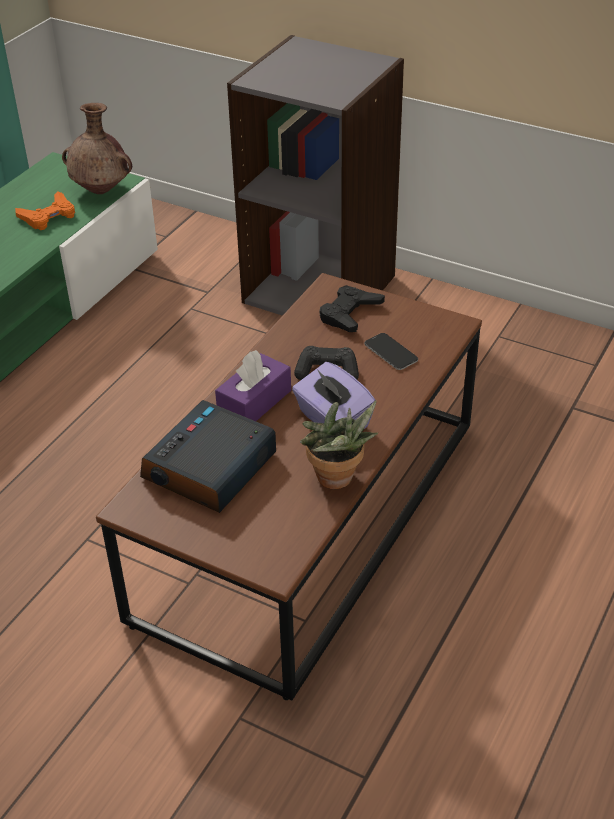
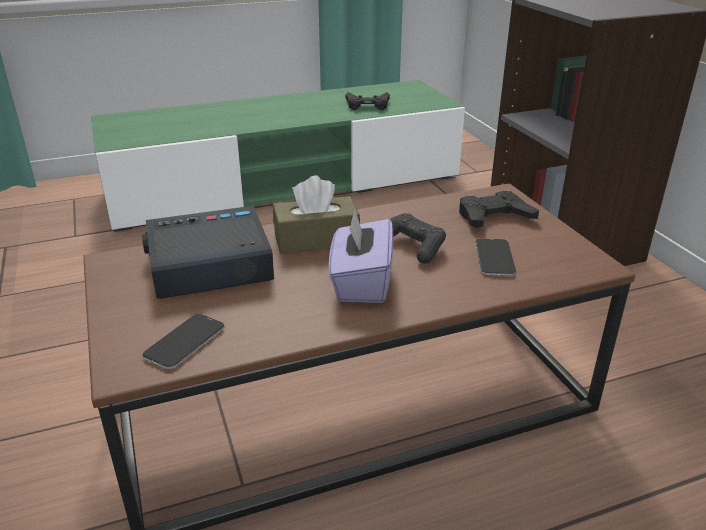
camera: 40 degrees right, 10 degrees down
orange game controller [15,191,75,230] -> black game controller [345,92,390,110]
brown vase [62,103,132,194] -> none
purple tissue box [215,350,291,421] -> brown tissue box [273,175,360,254]
potted plant [300,400,378,489] -> none
none -> phone [143,314,224,369]

